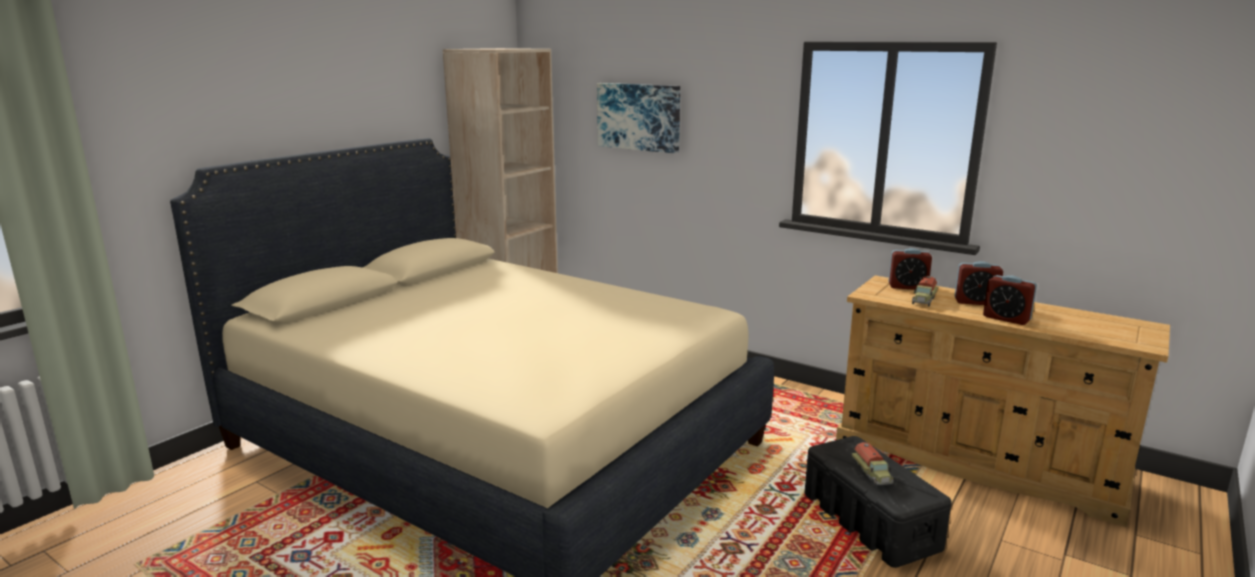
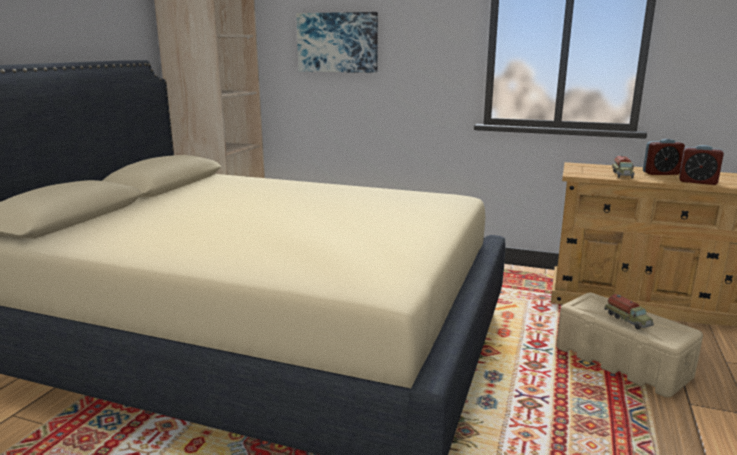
camera: 15 degrees left, 0 degrees up
black storage box [805,436,952,568] -> beige storage box [556,293,703,397]
alarm clock [888,248,932,290] -> none

